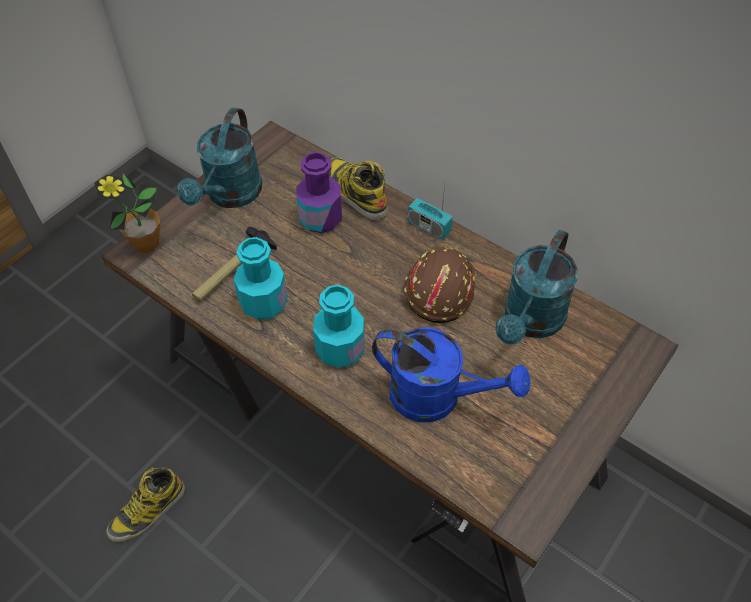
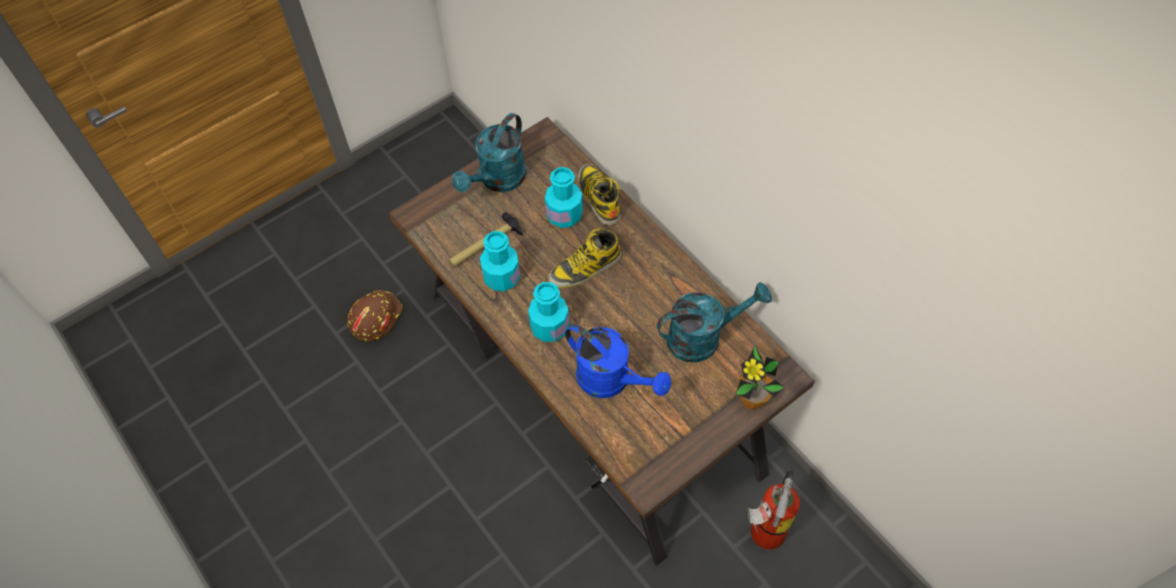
camera: 15 degrees right, 5 degrees up
potted plant [95,173,160,253] -> potted plant moved to [736,345,784,410]
boot [106,467,185,542] -> boot moved to [548,228,621,288]
purple bottle [296,152,342,233] -> turquoise bottle [545,167,583,228]
brown hard hat [404,247,475,323] -> brown hard hat moved to [347,290,403,342]
radio [408,184,453,240] -> none
turquoise watering can [495,230,578,345] -> turquoise watering can turned 150 degrees counterclockwise [657,282,772,363]
none -> fire extinguisher [747,469,800,550]

